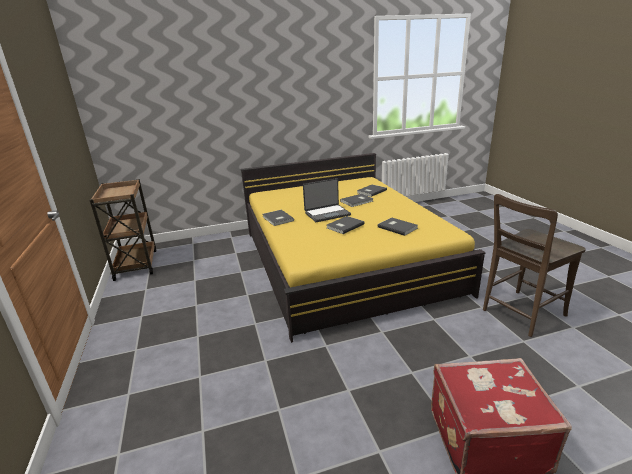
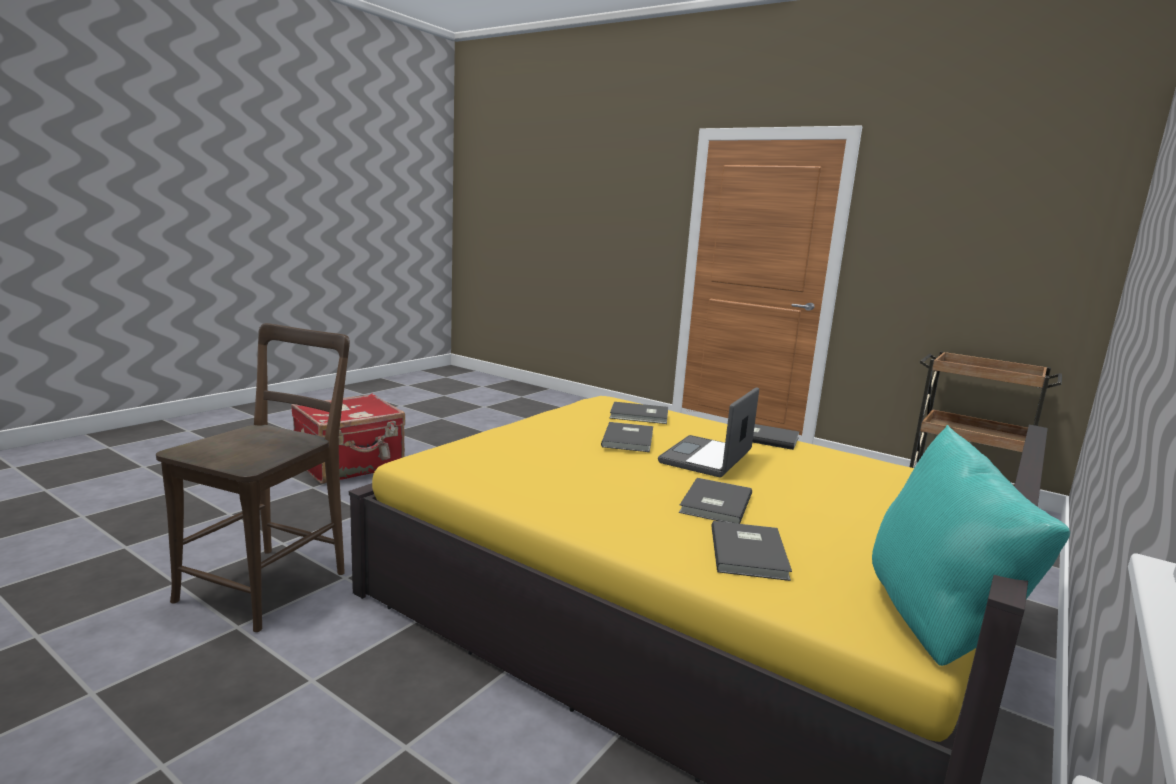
camera: 140 degrees right, 10 degrees down
grey book [378,218,418,236] -> grey book moved to [610,402,668,424]
none -> turquoise pillow [872,425,1070,666]

